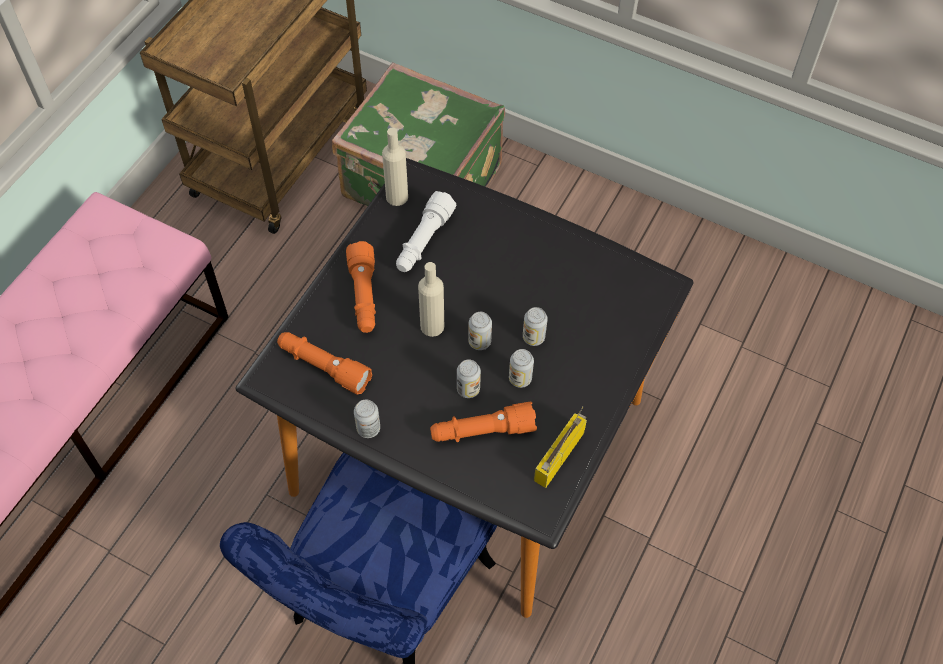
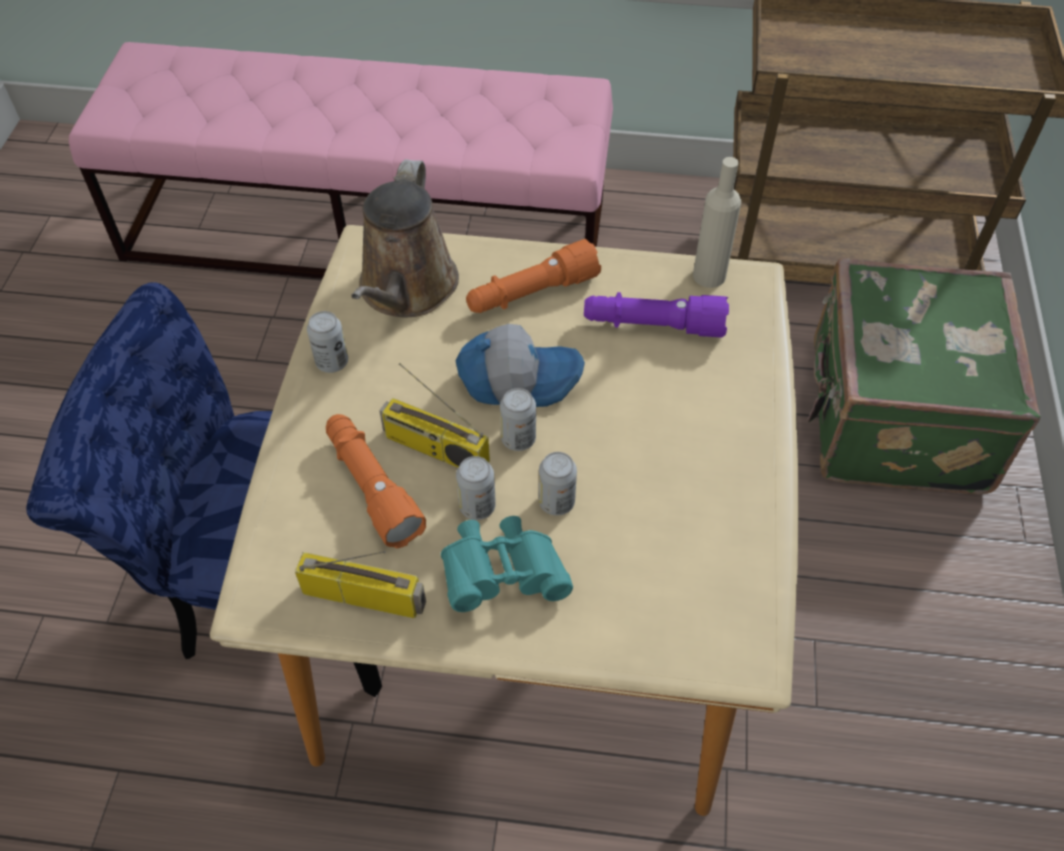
camera: 70 degrees right, 5 degrees down
black dining table [235,158,694,618] -> beige dining table [210,225,799,816]
orange flashlight [277,332,372,395] -> brown watering can [351,159,459,317]
white flashlight [396,191,456,272] -> purple flashlight [584,292,729,338]
beige bottle [418,262,444,337] -> cap [456,324,585,407]
can [457,360,481,398] -> radio [379,363,490,468]
none -> turquoise binoculars [441,516,573,612]

